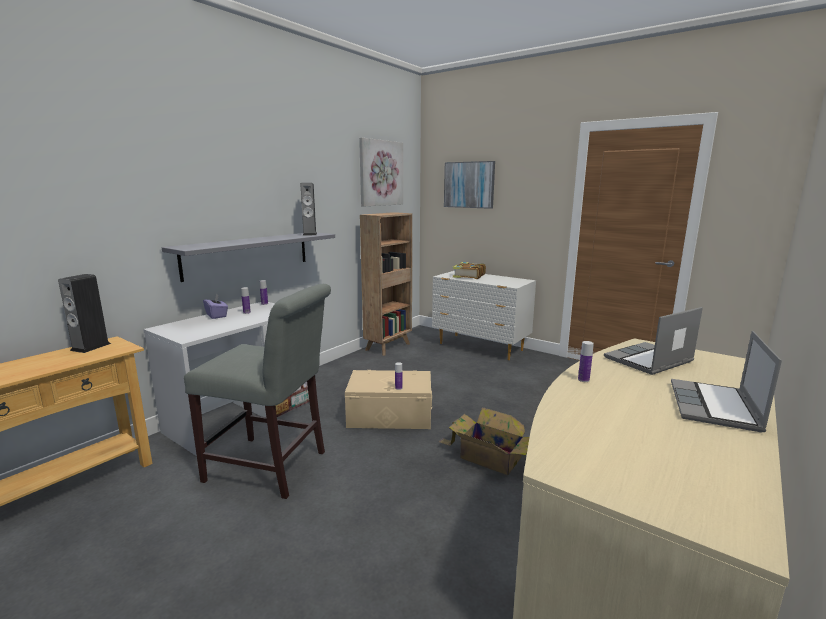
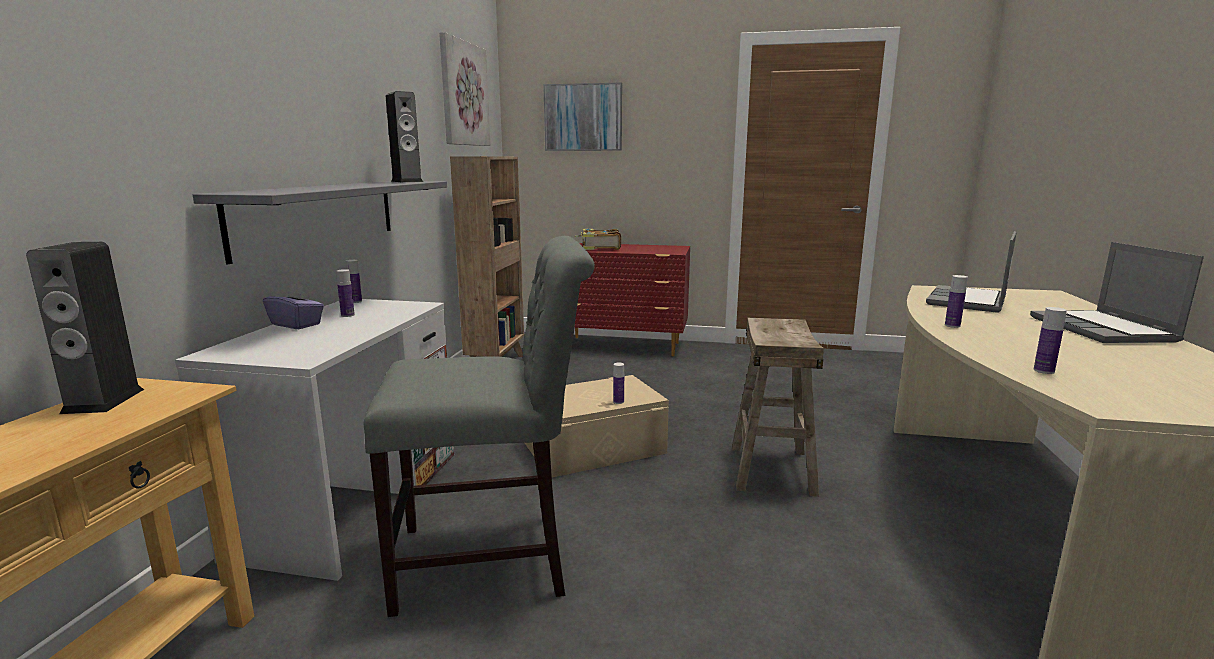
camera: 25 degrees left, 0 degrees up
white dresser [432,271,536,360] -> red dresser [574,243,690,356]
cardboard box [439,407,529,475] -> beige stool [732,318,824,497]
none -> bottle [1033,307,1067,374]

